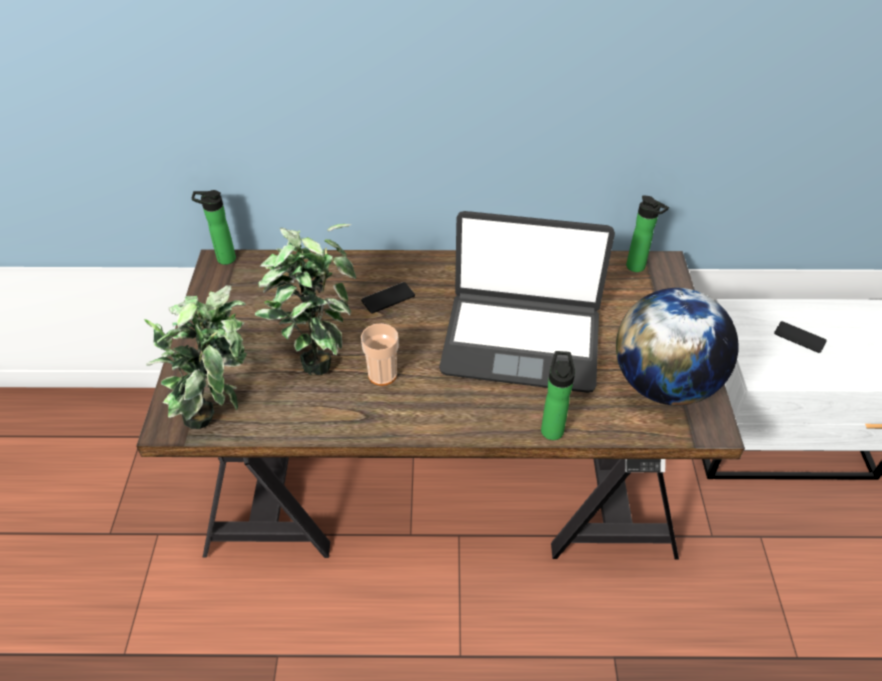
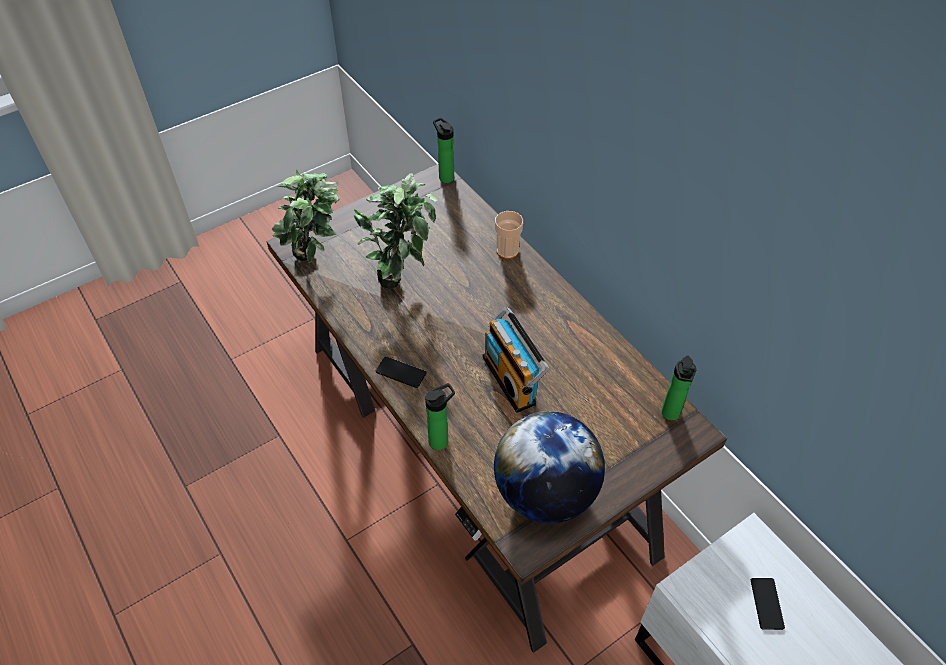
camera: 55 degrees right, 5 degrees up
phone [361,282,415,313] -> phone moved to [376,356,427,388]
cup [361,323,399,386] -> cup moved to [495,211,523,259]
laptop [439,211,615,393] -> radio [483,307,549,413]

